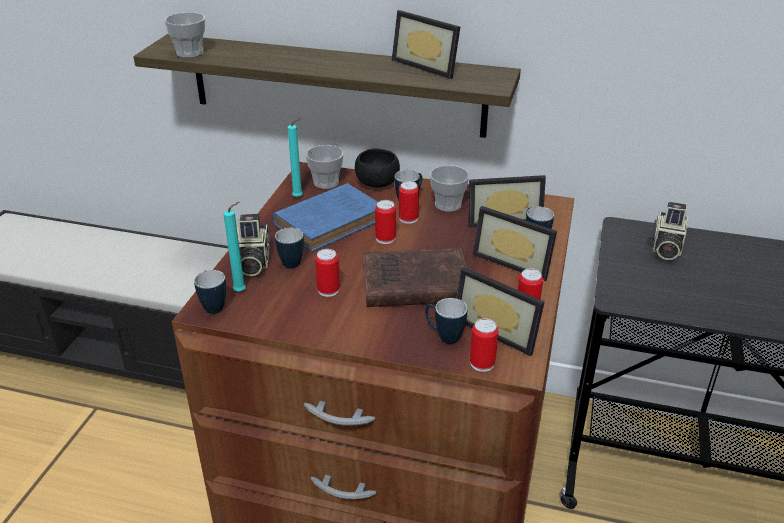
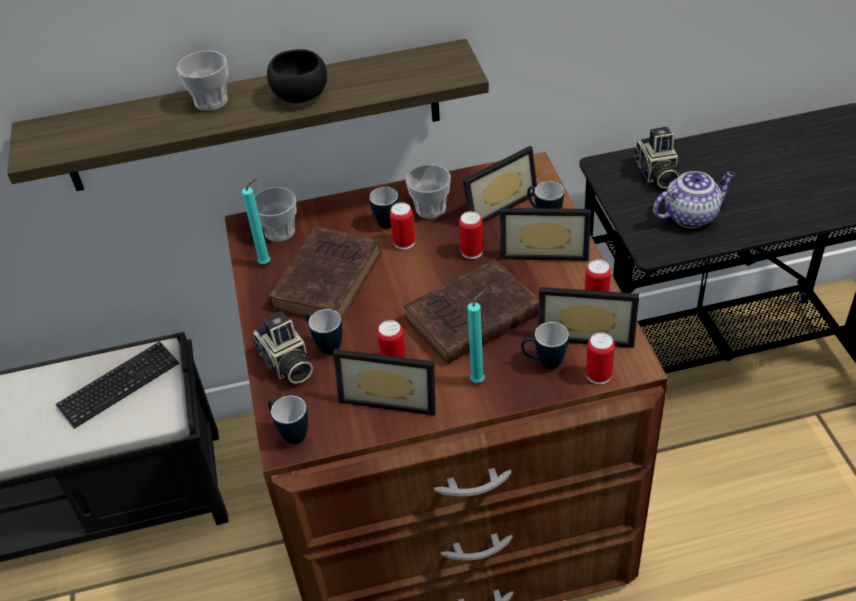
camera: 25 degrees left, 10 degrees up
cup [165,12,205,58] -> cup moved to [176,51,228,111]
turquoise candle [223,202,246,292] -> turquoise candle moved to [467,291,485,383]
blue book [273,183,378,252] -> brown book [267,227,382,321]
black bowl [355,148,400,188] -> black bowl moved to [267,49,327,103]
can [375,200,396,244] -> can moved to [459,211,483,259]
picture frame [392,10,460,79] -> picture frame moved to [333,349,436,416]
none -> keyboard [55,341,179,429]
none -> teapot [653,171,736,228]

